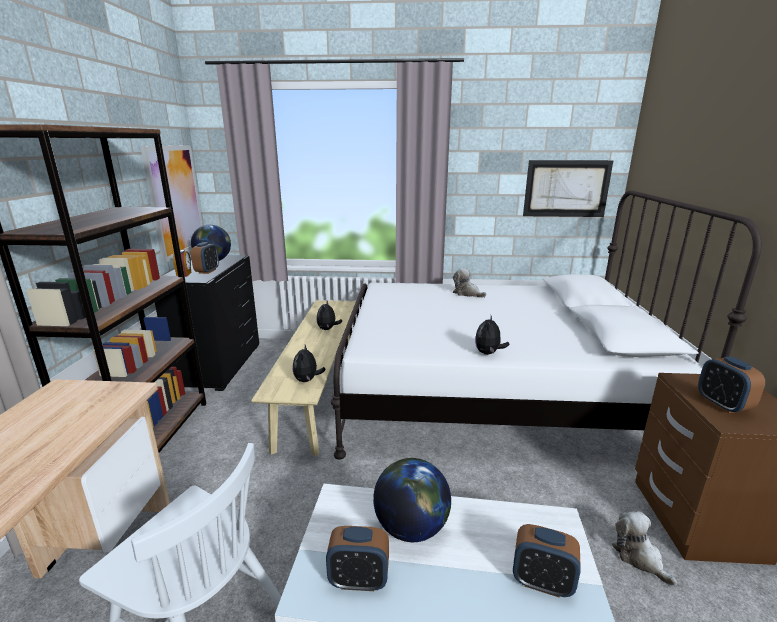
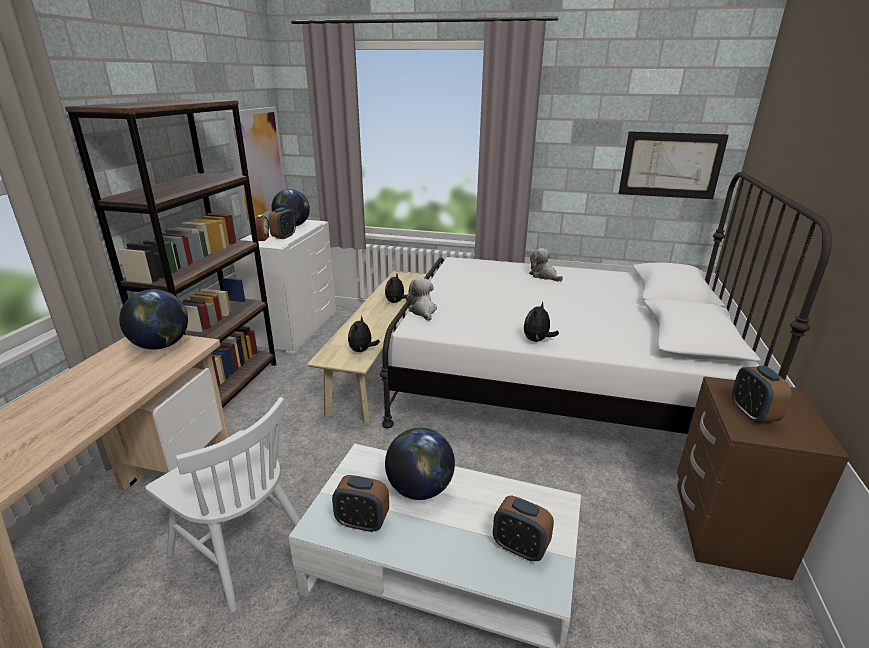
camera: 10 degrees right, 5 degrees up
black dresser [155,255,259,391] -> white dresser [234,220,336,354]
plush toy [612,511,677,586] -> plush toy moved to [406,278,437,321]
none -> globe [119,289,188,350]

